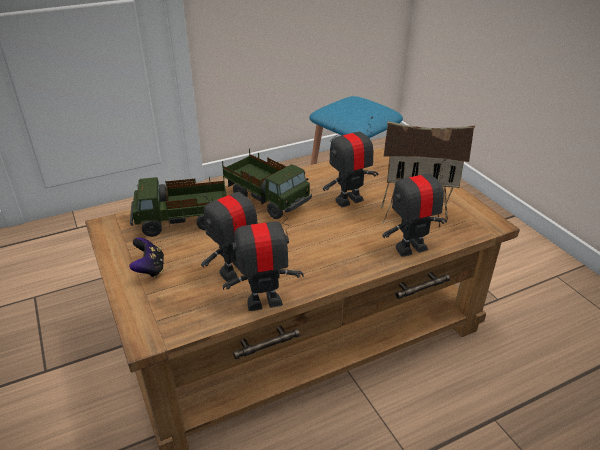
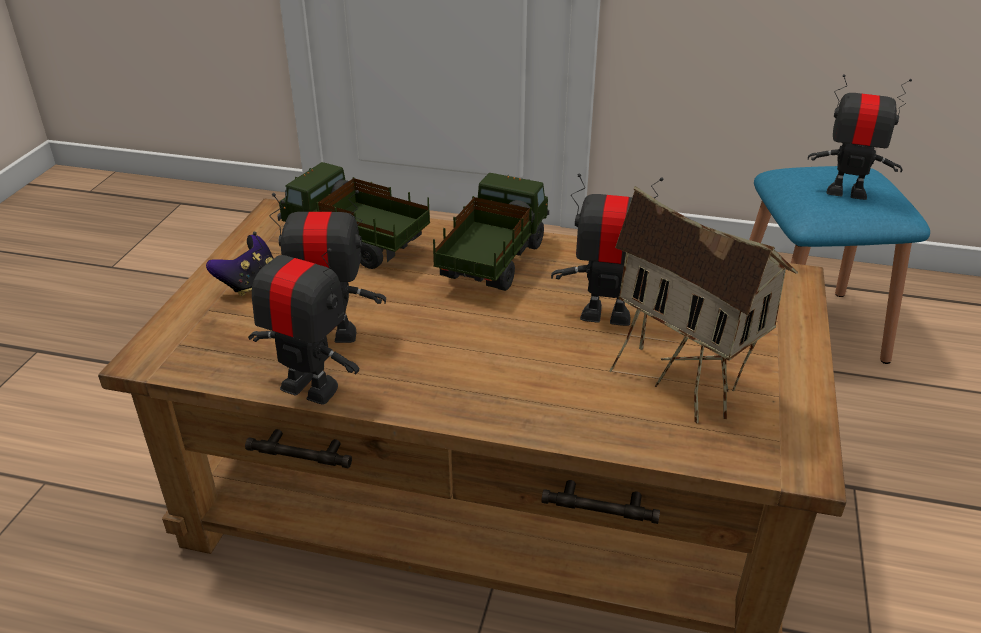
camera: 40 degrees right, 0 degrees up
toy truck [222,149,312,219] -> toy truck turned 150 degrees counterclockwise [433,173,549,291]
toy robot [382,158,447,257] -> toy robot moved to [808,74,912,200]

